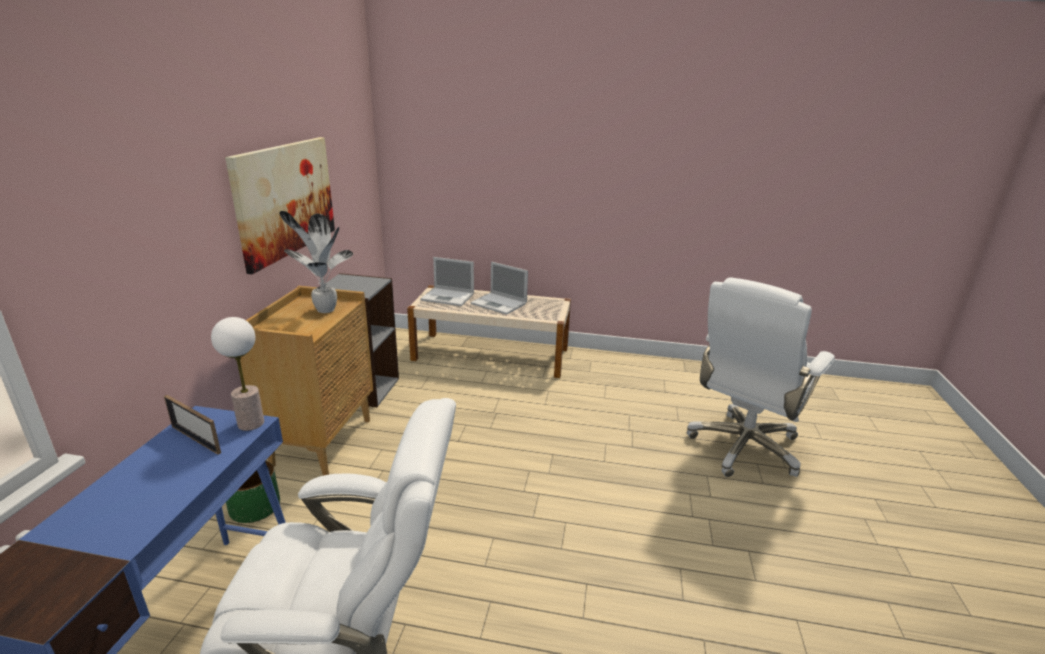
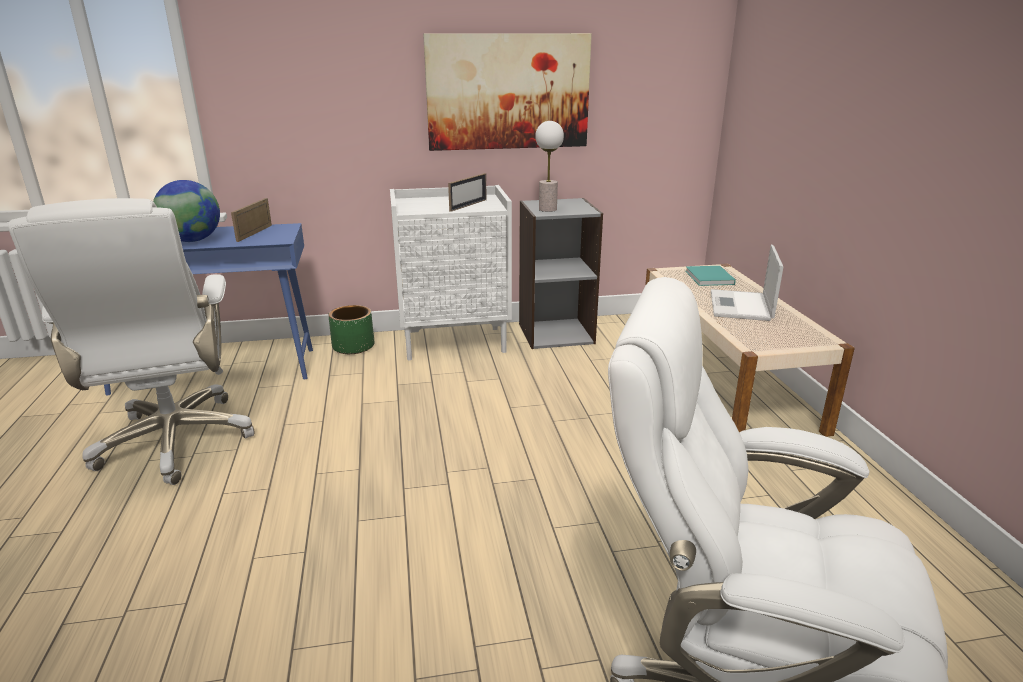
camera: 70 degrees right, 0 degrees up
table lamp [211,317,264,431] -> table lamp moved to [535,121,564,212]
brown cabinet [240,286,373,476] -> white cabinet [390,185,512,360]
potted plant [280,211,353,313] -> picture frame [448,173,487,212]
laptop [420,257,474,306] -> turquoise book [685,266,736,286]
none -> globe [153,180,220,242]

